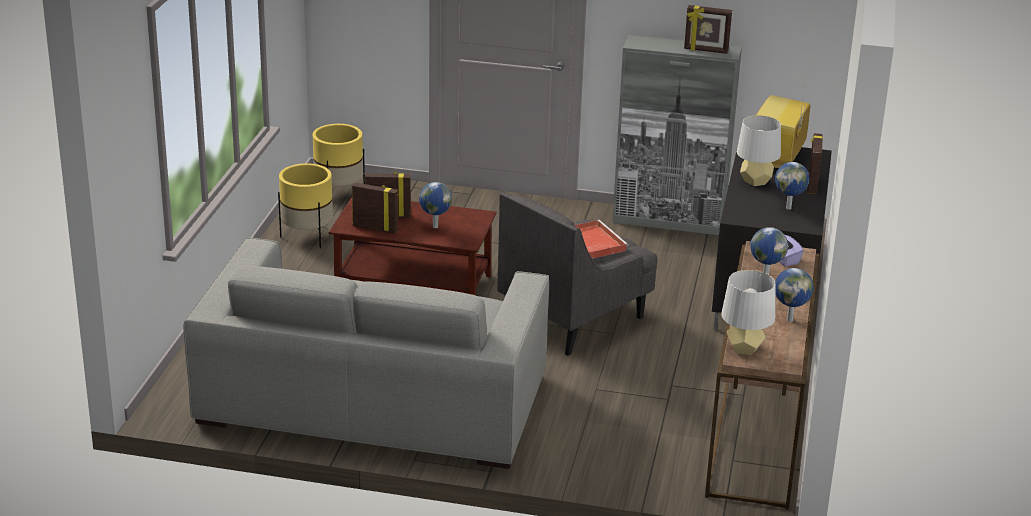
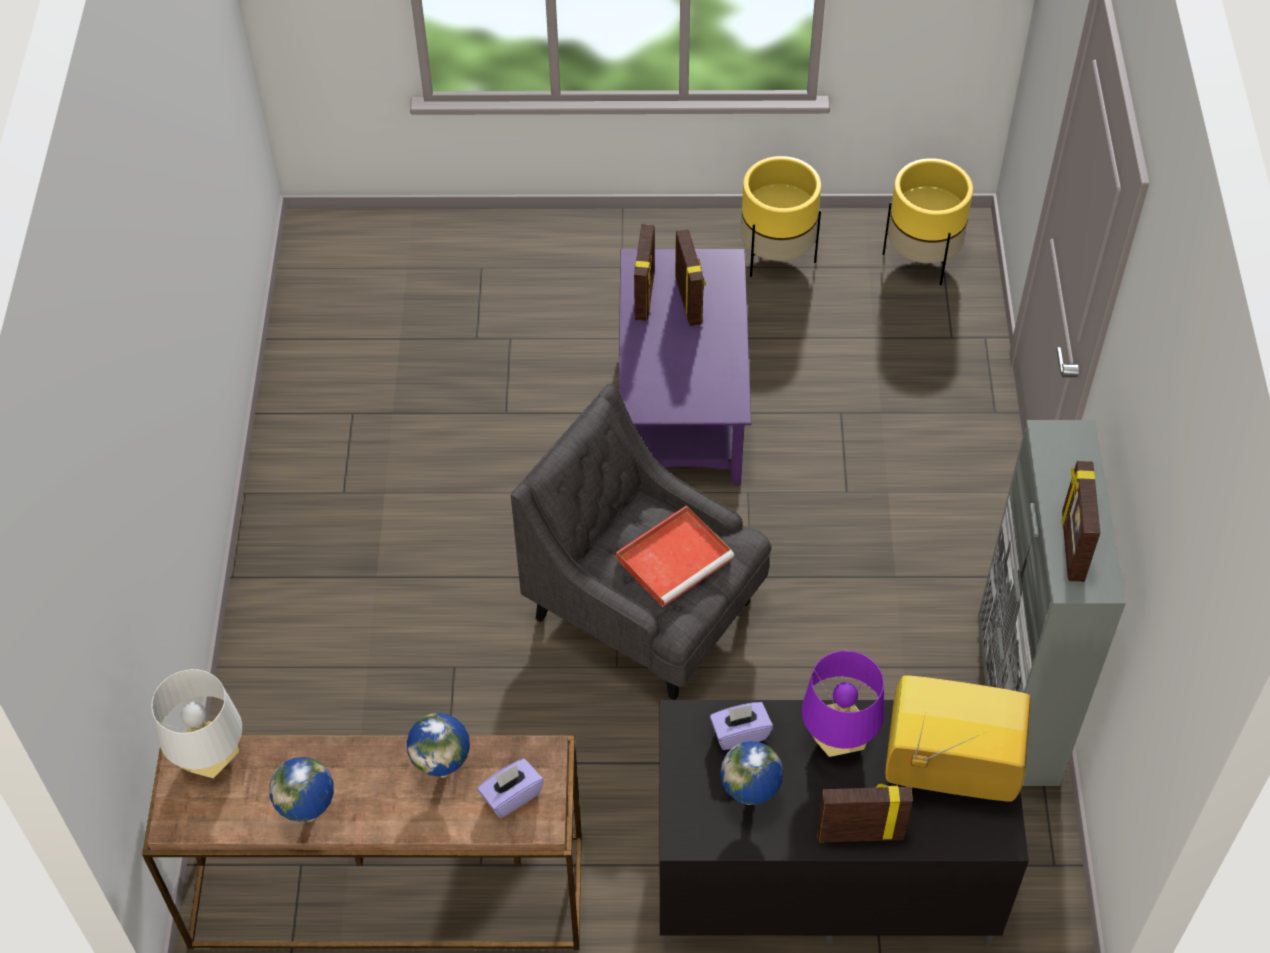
camera: 80 degrees right, 25 degrees up
grey sofa [183,238,549,469] -> none
brown coffee table [329,197,497,296] -> purple coffee table [619,249,751,486]
globe [419,182,452,228] -> none
grey table lamp [737,115,781,186] -> purple table lamp [802,650,884,757]
none -> purple tissue box [710,702,773,750]

